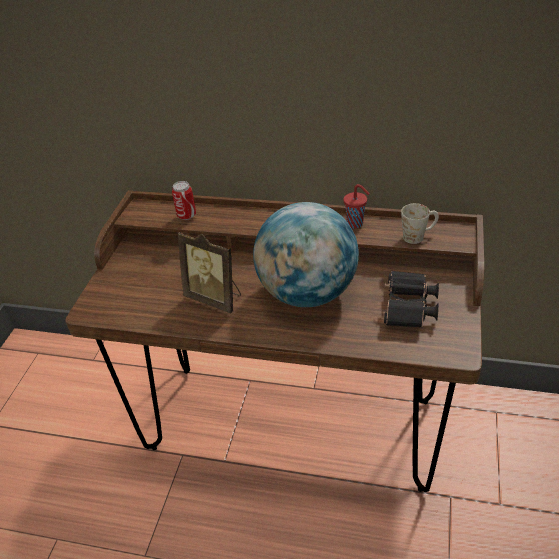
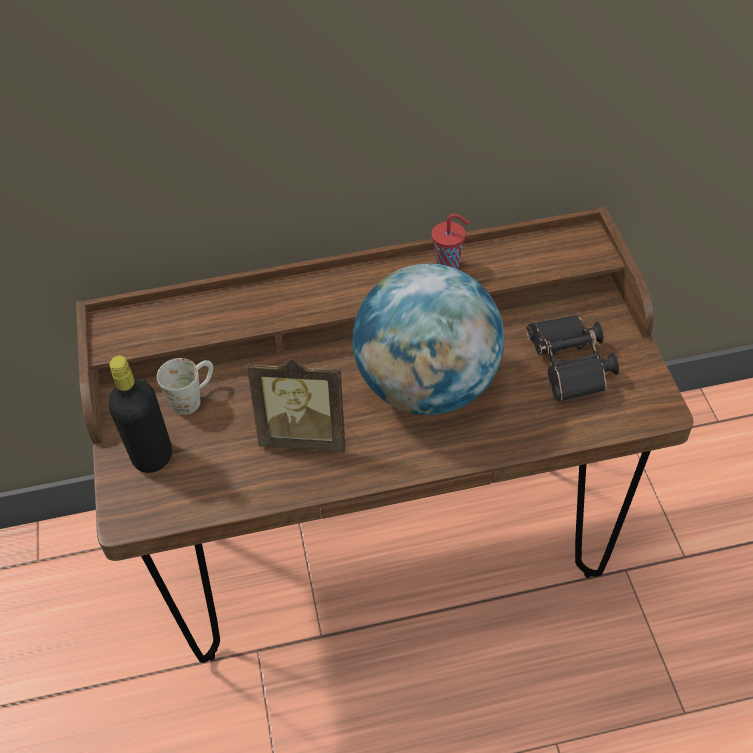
camera: 25 degrees left, 10 degrees up
can [172,181,196,220] -> none
white mug [401,203,439,244] -> white mug moved to [157,358,213,415]
none -> black bottle [109,356,172,473]

